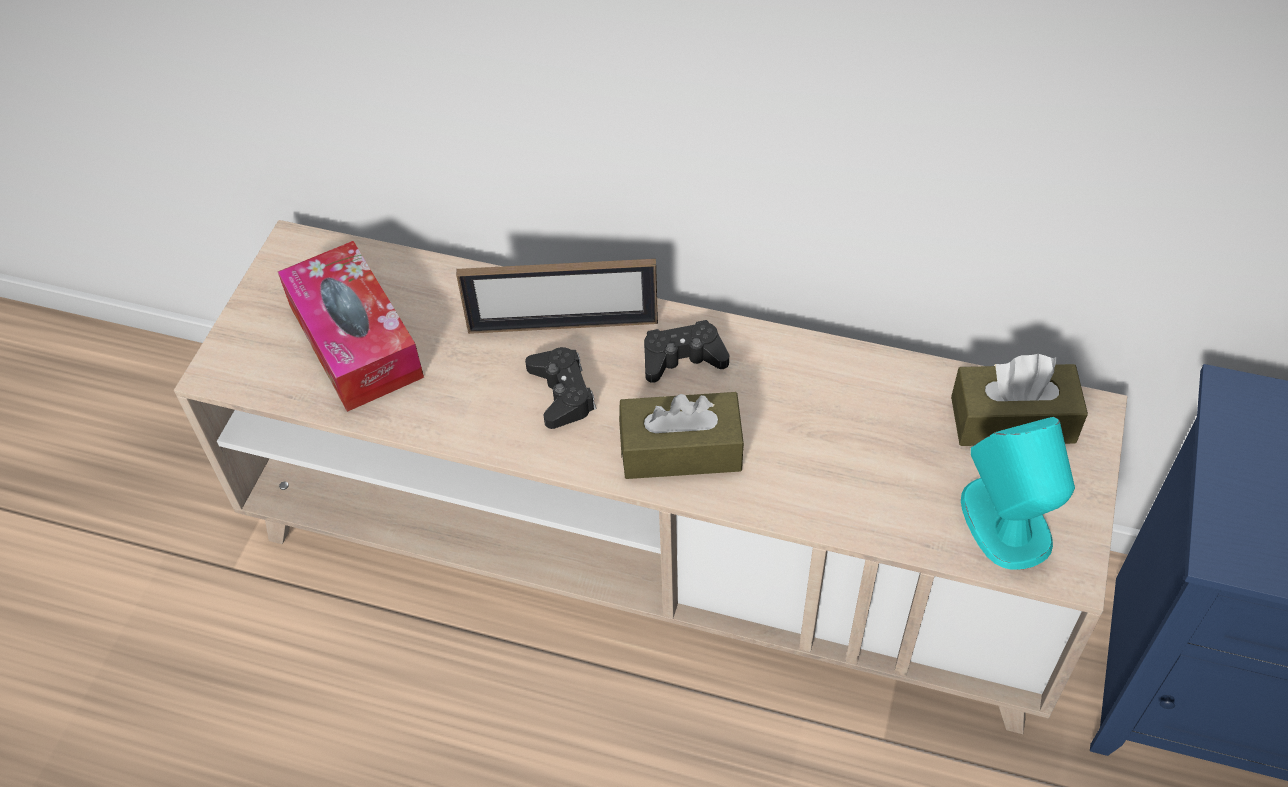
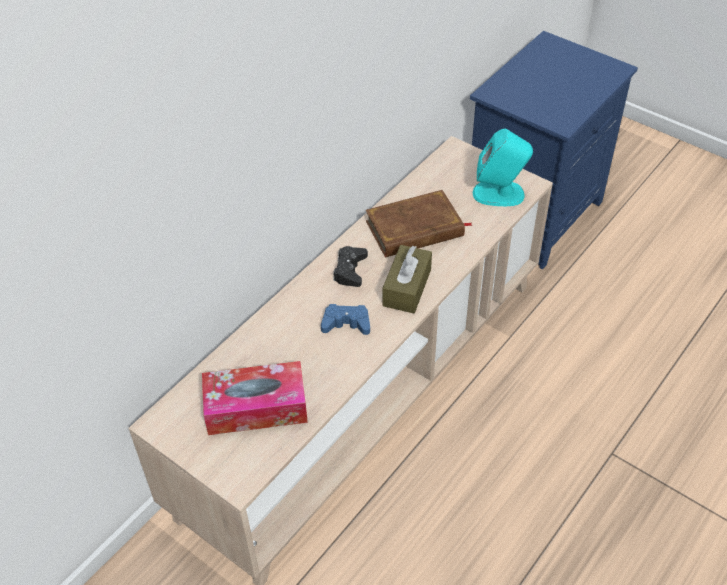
camera: 70 degrees left, 5 degrees down
picture frame [456,259,658,334] -> none
black game controller [525,347,596,429] -> blue game controller [321,304,370,335]
brown tissue box [951,354,1088,446] -> none
none -> brown book [366,190,472,257]

